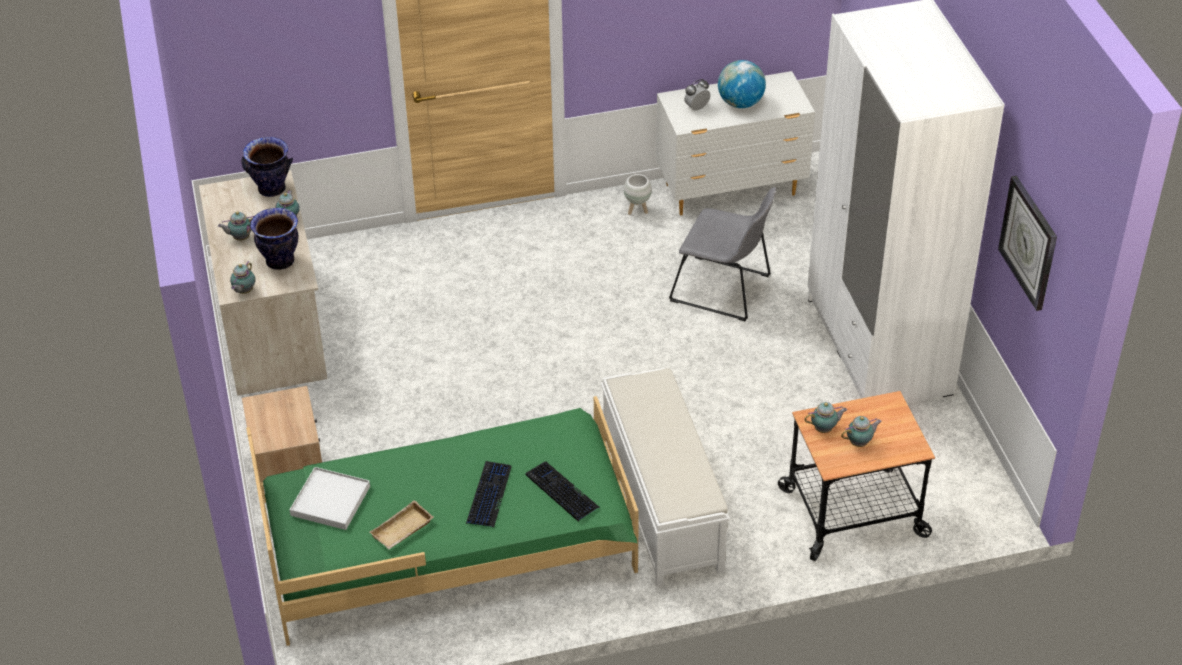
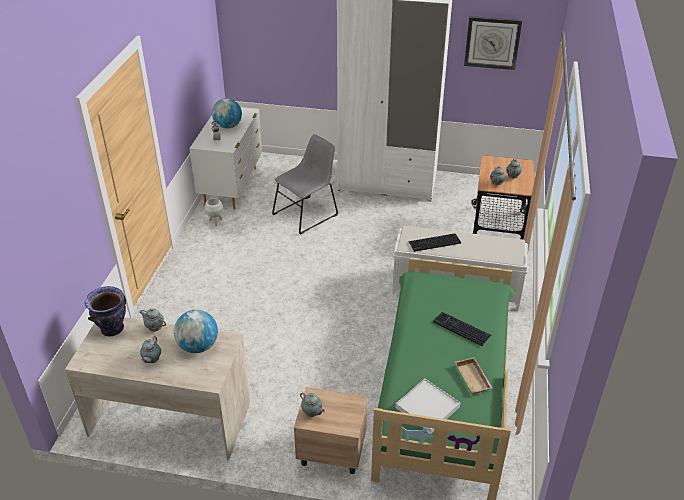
camera: 65 degrees left, 5 degrees down
teapot [230,261,256,294] -> teapot moved to [300,391,325,417]
vase [250,208,298,270] -> globe [174,310,218,353]
keyboard [526,462,600,522] -> keyboard moved to [408,233,461,252]

